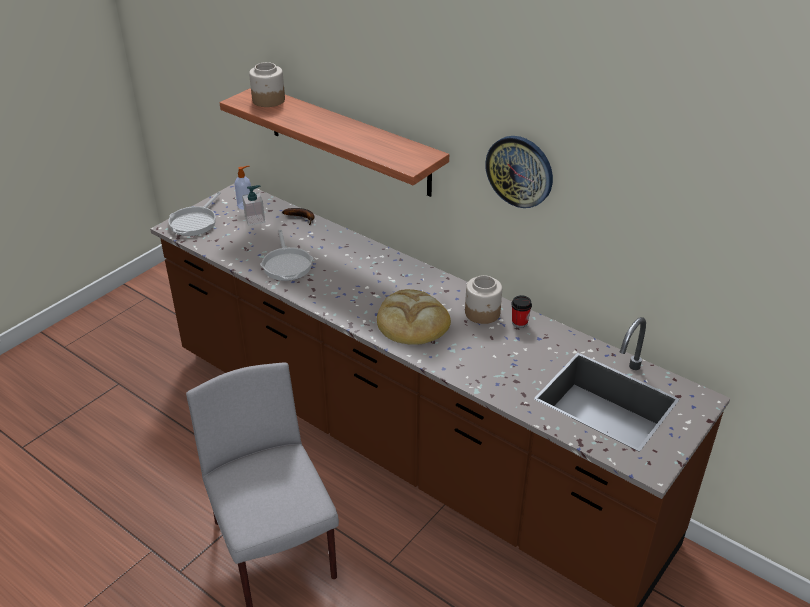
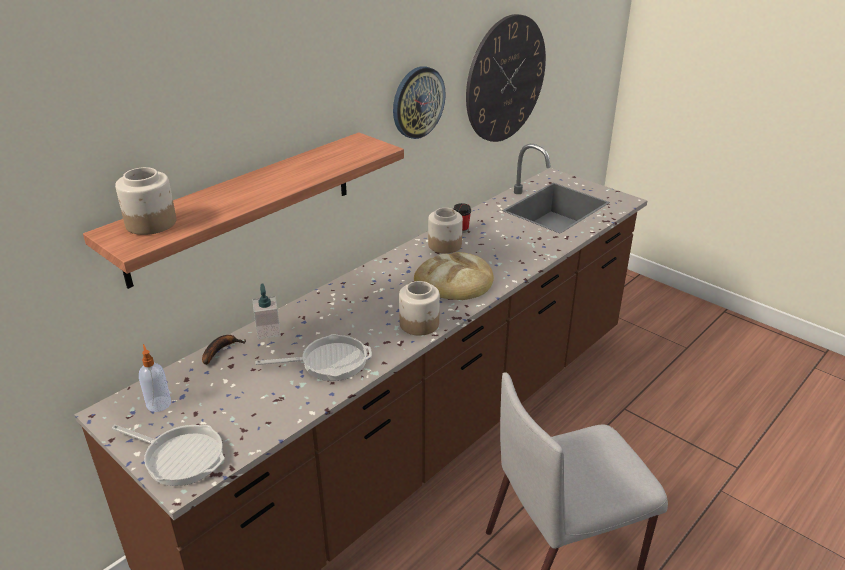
camera: 85 degrees left, 5 degrees down
soap dispenser [242,185,265,226] -> soap dispenser moved to [252,284,281,340]
none -> jar [399,281,440,336]
none -> wall clock [466,14,546,142]

